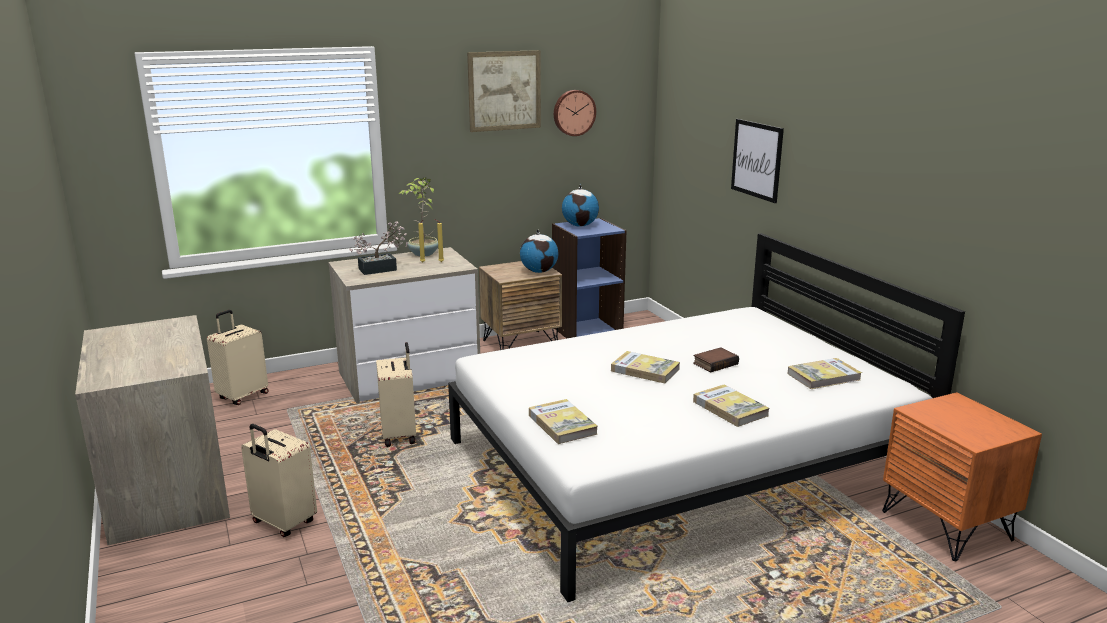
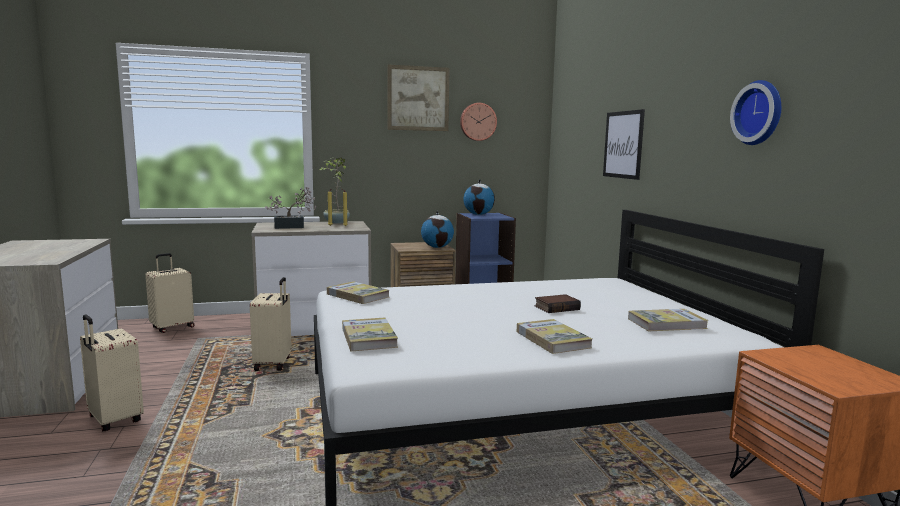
camera: 10 degrees right, 10 degrees down
book [611,351,680,383] -> book moved to [327,281,389,304]
none -> wall clock [730,80,781,145]

